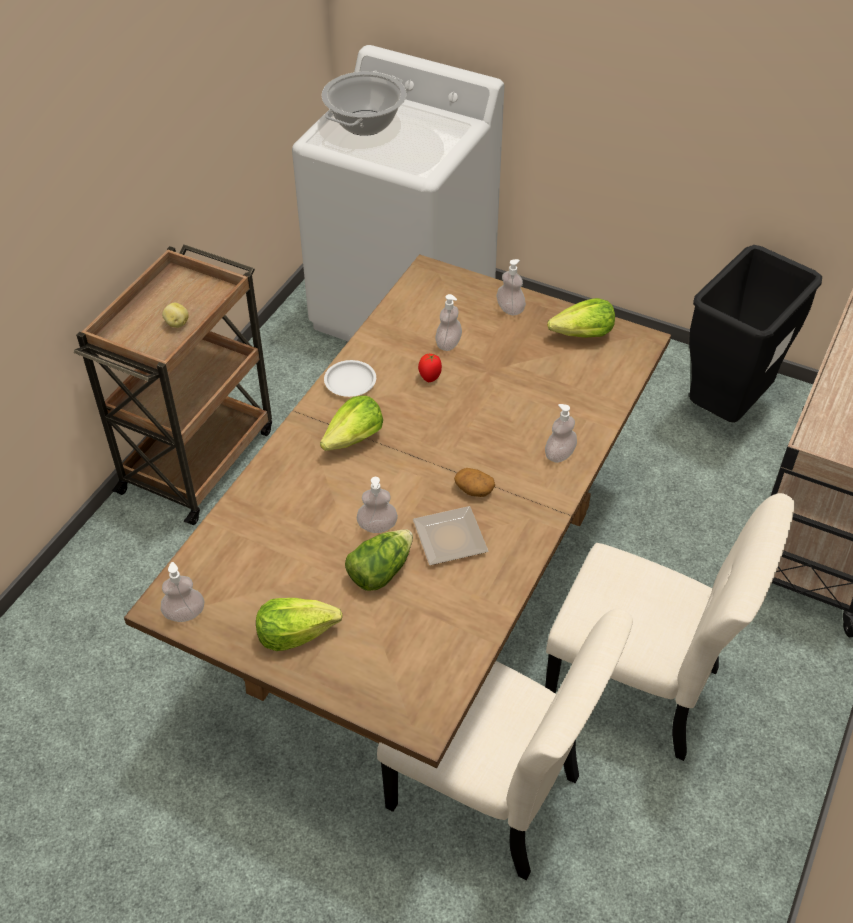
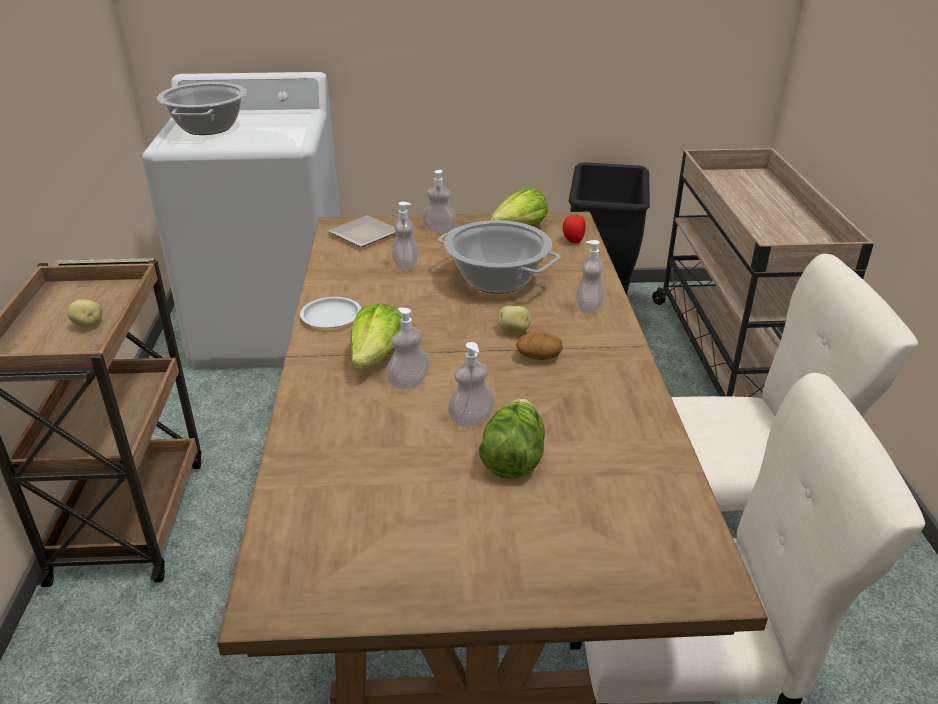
camera: 30 degrees left, 15 degrees down
soap dispenser [160,562,204,622] -> soap dispenser moved to [387,308,430,390]
lettuce [256,598,343,651] -> none
plate [413,506,488,565] -> plate moved to [328,215,396,247]
tomato [418,354,442,382] -> tomato moved to [562,214,586,243]
none -> cooking pot [438,220,560,294]
none -> potato [498,306,531,333]

